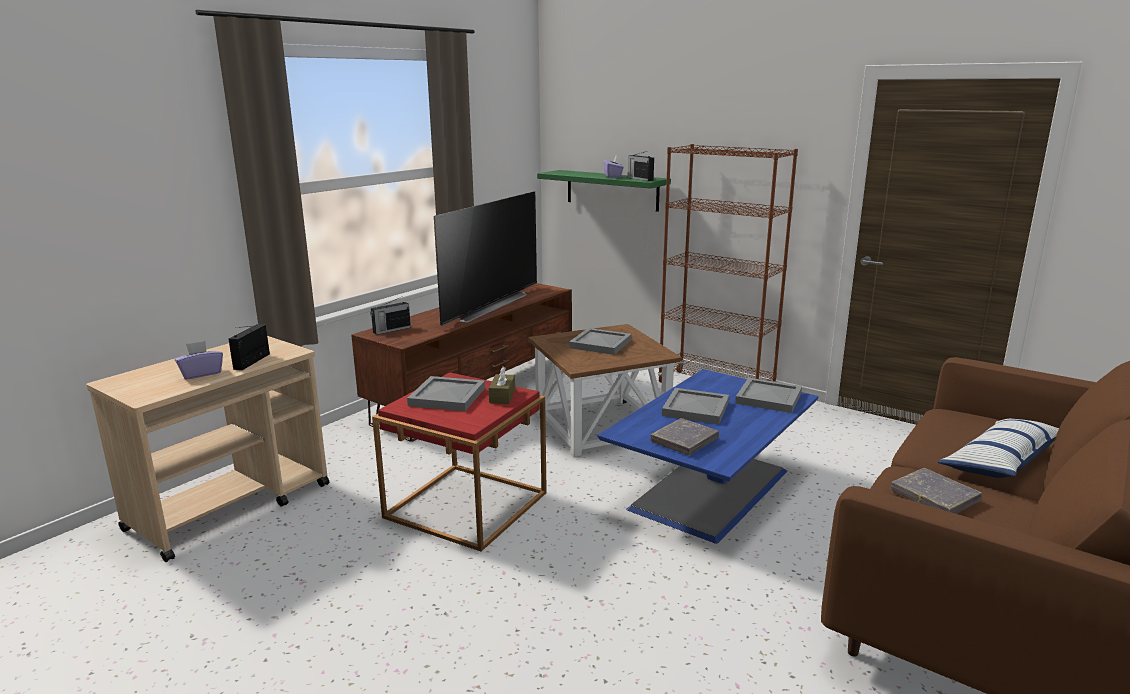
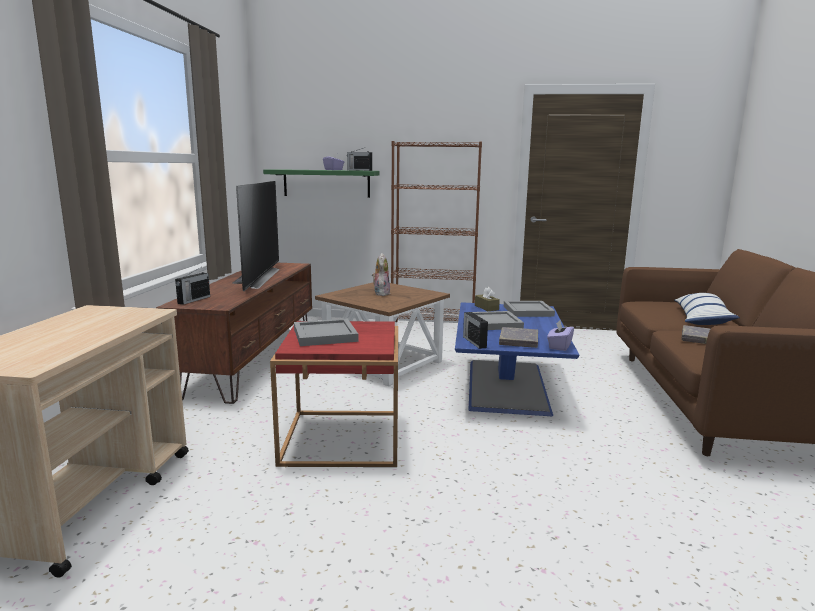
camera: 30 degrees left, 5 degrees down
purple tissue box [175,341,223,380] -> purple tissue box moved to [547,321,574,351]
radio [228,324,270,370] -> radio moved to [463,312,488,349]
brown tissue box [489,366,515,404] -> brown tissue box moved to [475,287,500,311]
grey tray [569,328,632,355] -> plush toy [372,253,390,296]

